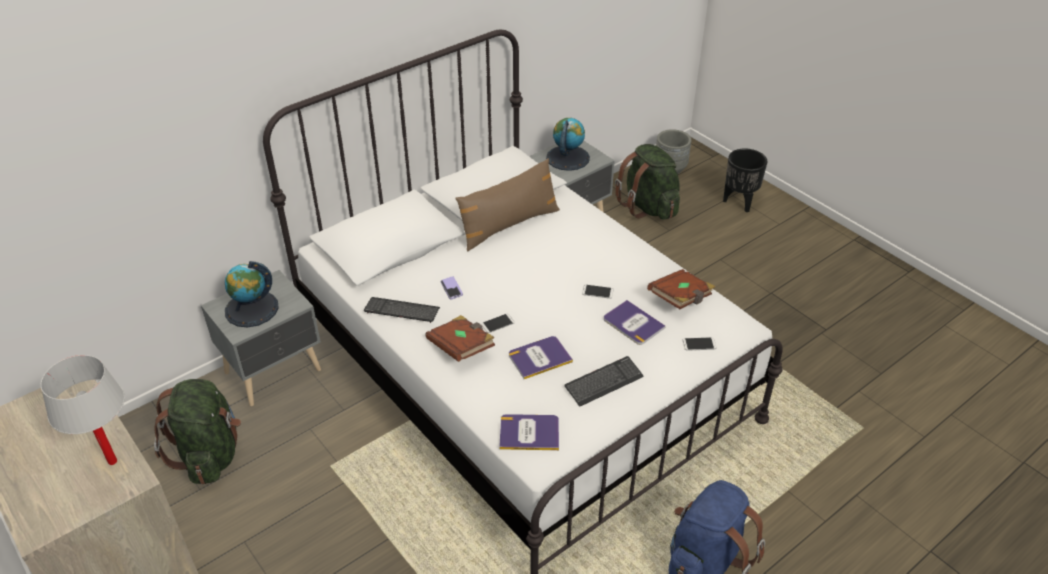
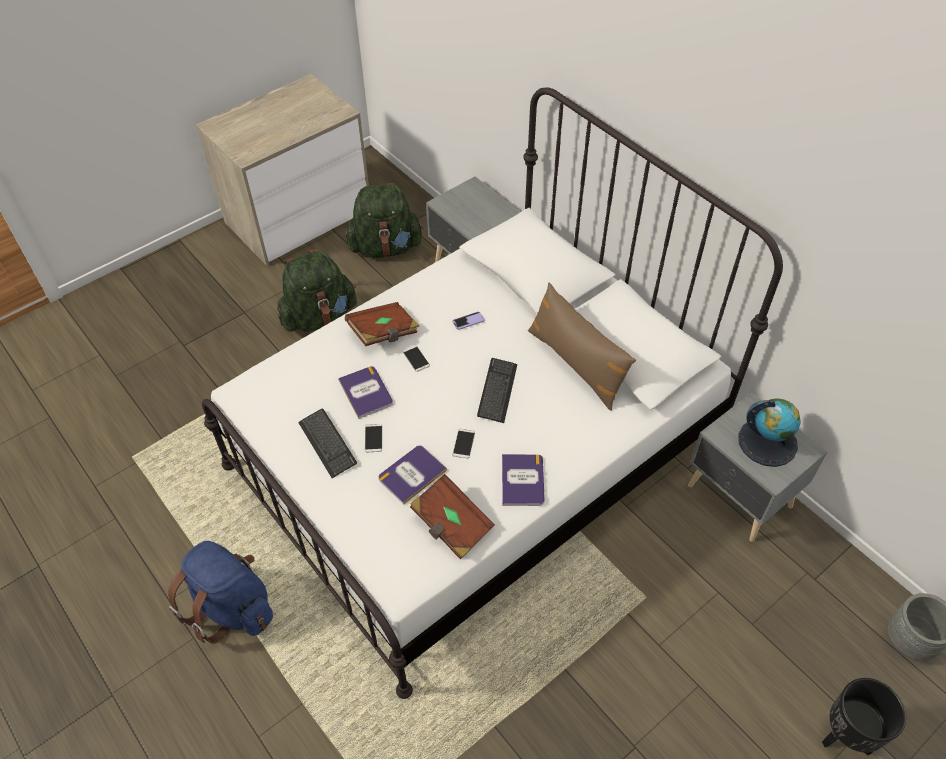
camera: 90 degrees right, 10 degrees up
white table lamp [41,355,125,465] -> none
globe [225,261,279,328] -> none
keyboard [364,297,440,323] -> keyboard moved to [477,358,517,423]
book [499,414,559,450] -> book moved to [502,454,545,506]
green backpack [615,144,680,219] -> green backpack moved to [277,249,357,332]
phone [683,337,717,351] -> phone moved to [365,424,382,452]

